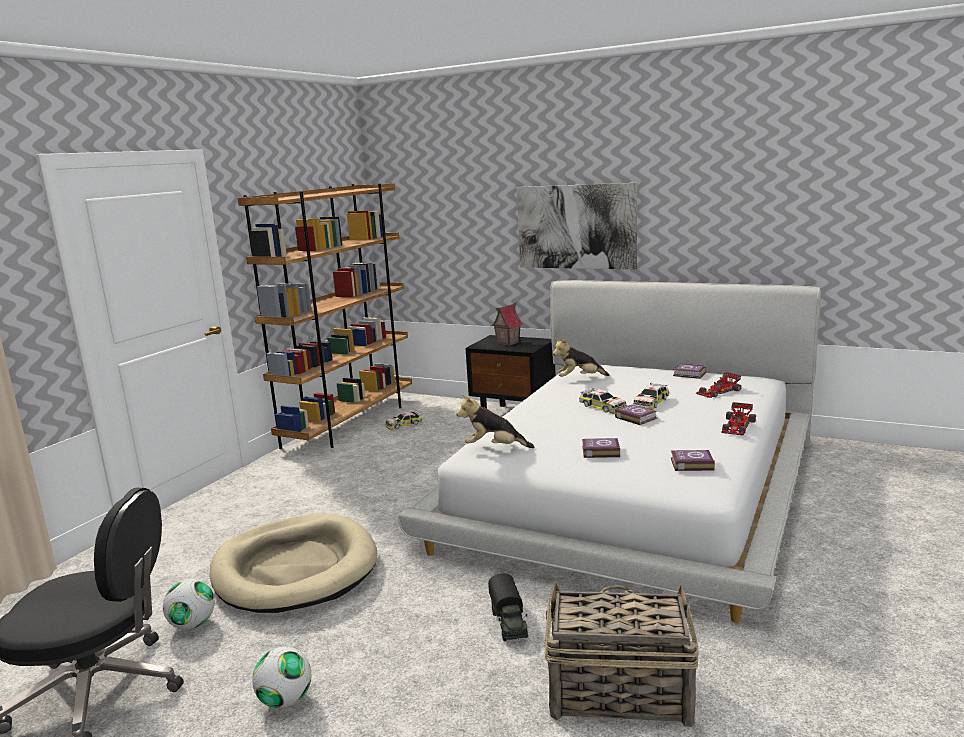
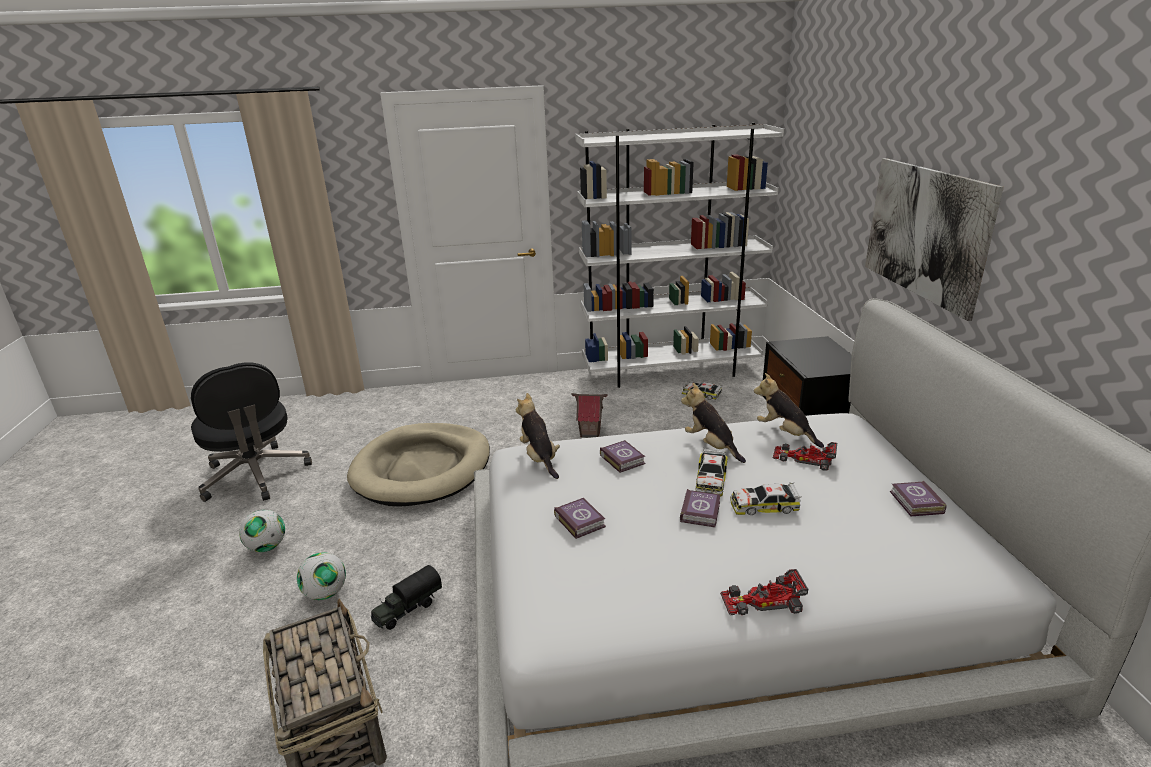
camera: 55 degrees right, 10 degrees up
football [163,579,215,630] -> football moved to [297,552,346,600]
brown bookcase [238,184,412,449] -> white bookcase [575,123,784,388]
toy house [491,302,523,346] -> toy house moved to [571,393,608,438]
book [671,450,715,471] -> book moved to [600,440,645,473]
toy car [696,372,741,398] -> toy car moved to [773,442,837,471]
none -> plush toy [681,383,746,463]

